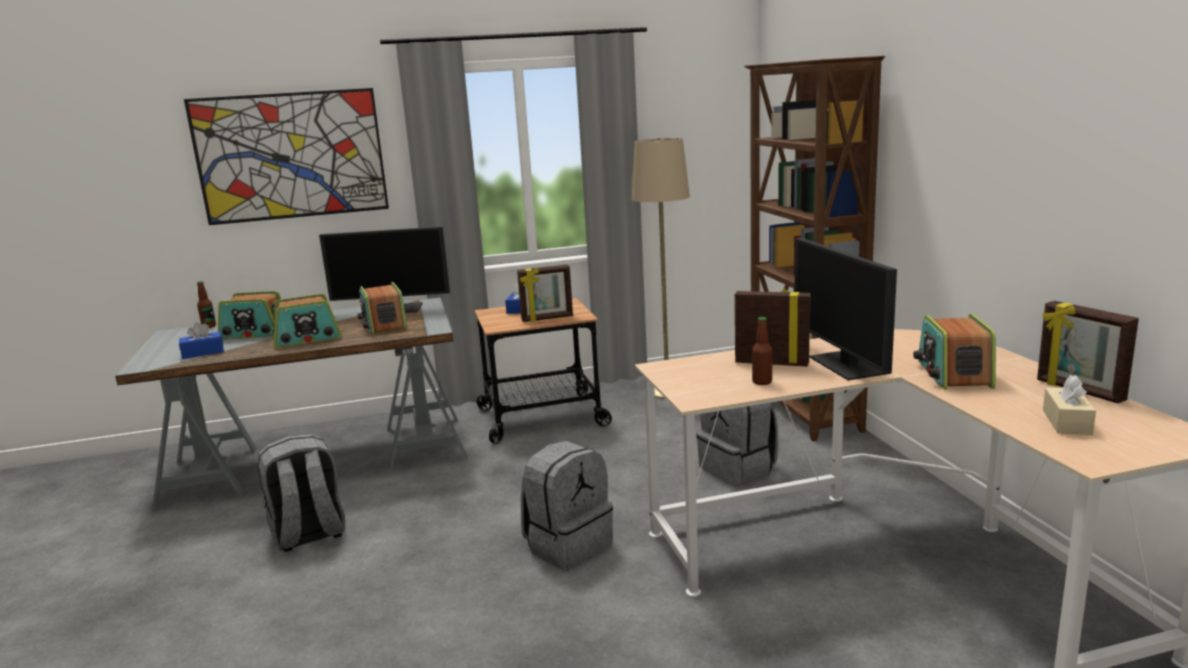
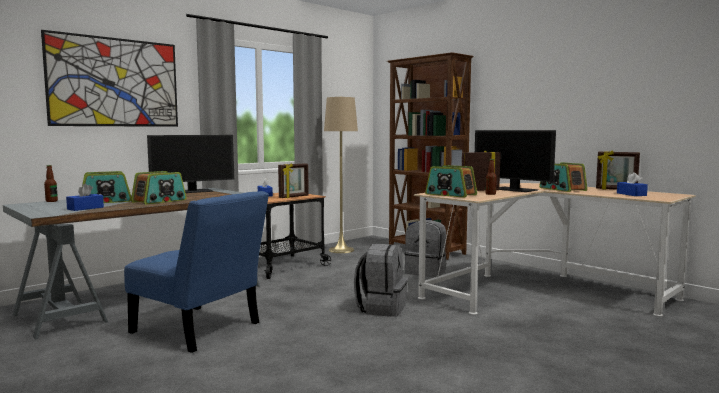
camera: 30 degrees left, 10 degrees down
grey backpack [257,434,345,552] -> blue chair [124,191,269,353]
radio [358,282,407,335] -> radio moved to [425,165,477,198]
beige tissue box [1043,375,1096,435] -> blue tissue box [617,172,648,196]

